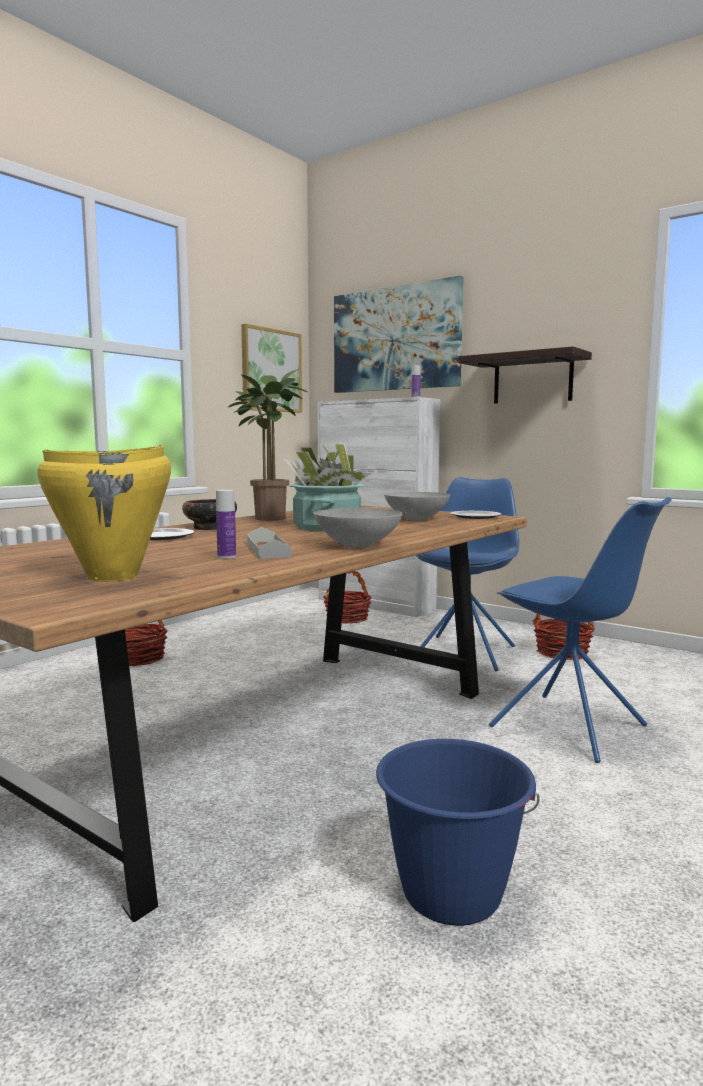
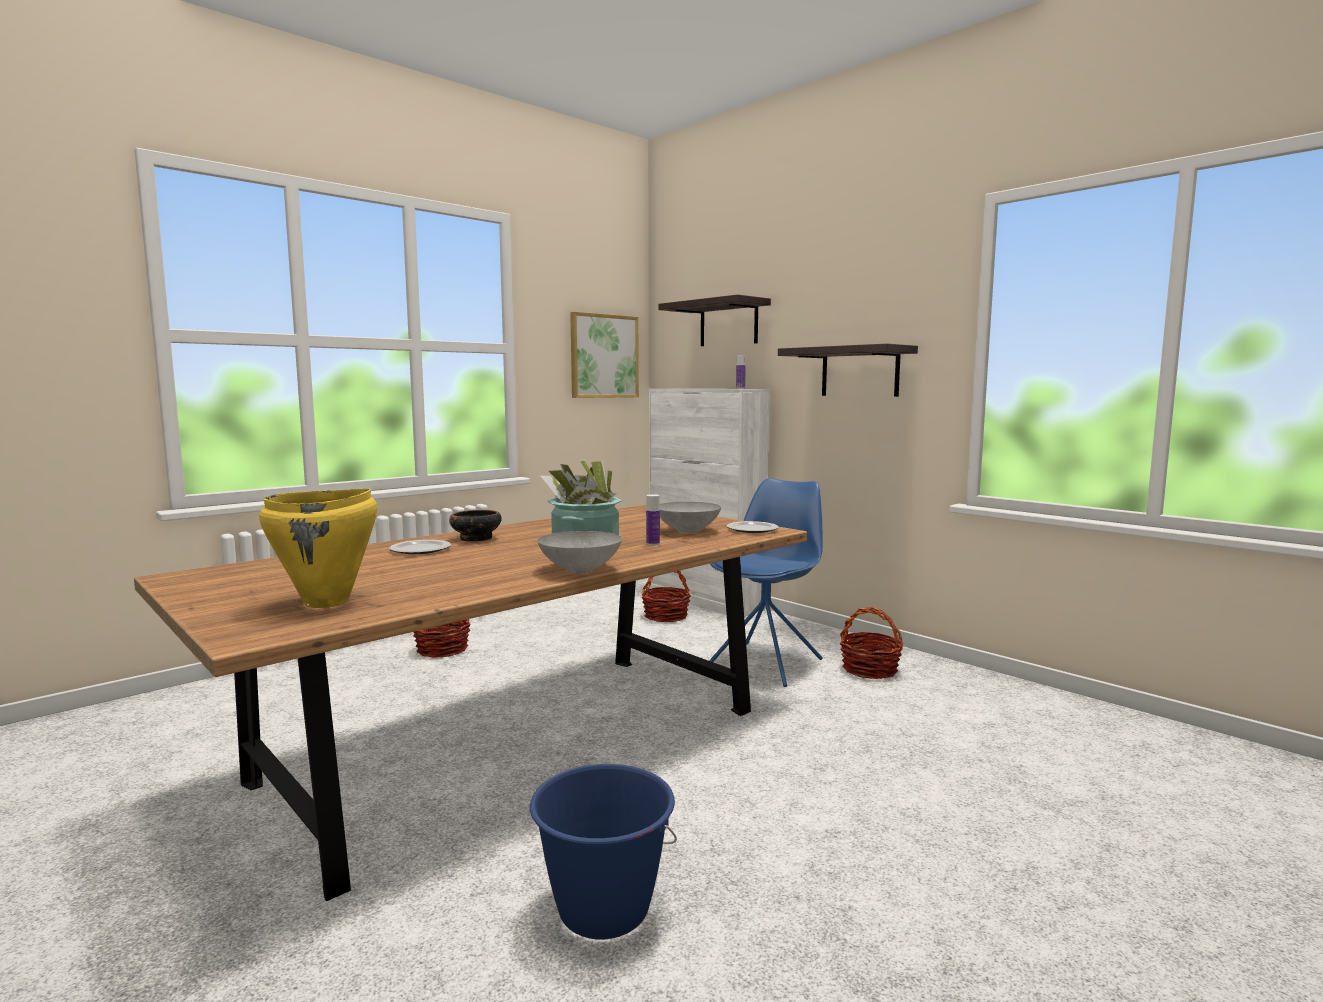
camera: 10 degrees right, 0 degrees up
bottle [216,490,236,559] -> bottle moved to [646,494,660,545]
potted plant [227,369,307,521] -> none
grey tray [247,527,292,559] -> none
picture [334,276,463,393] -> shelf [658,295,771,346]
blue chair [489,497,672,763] -> none

